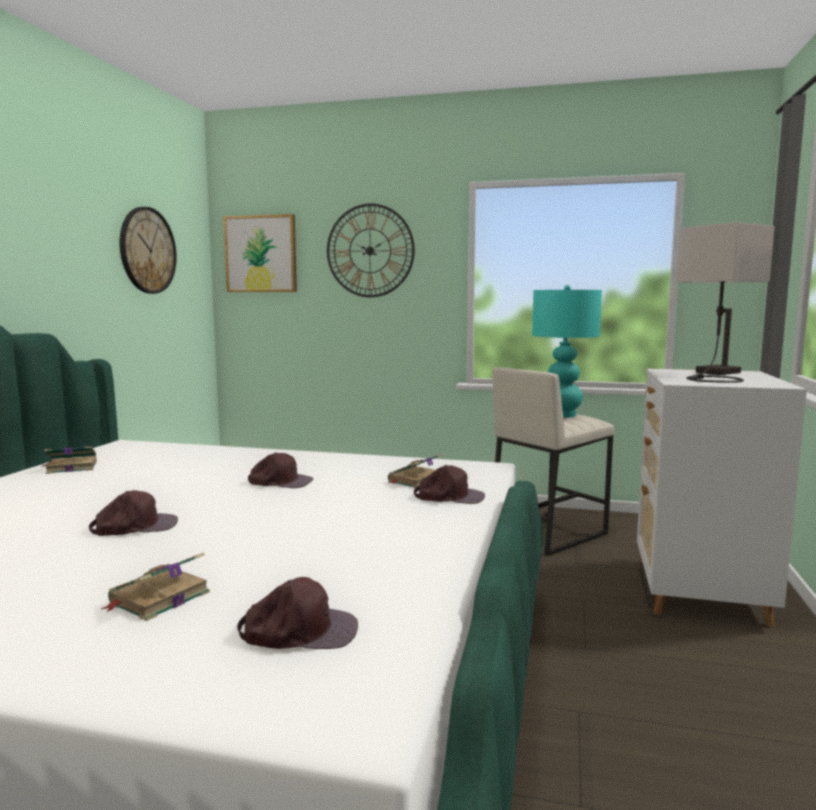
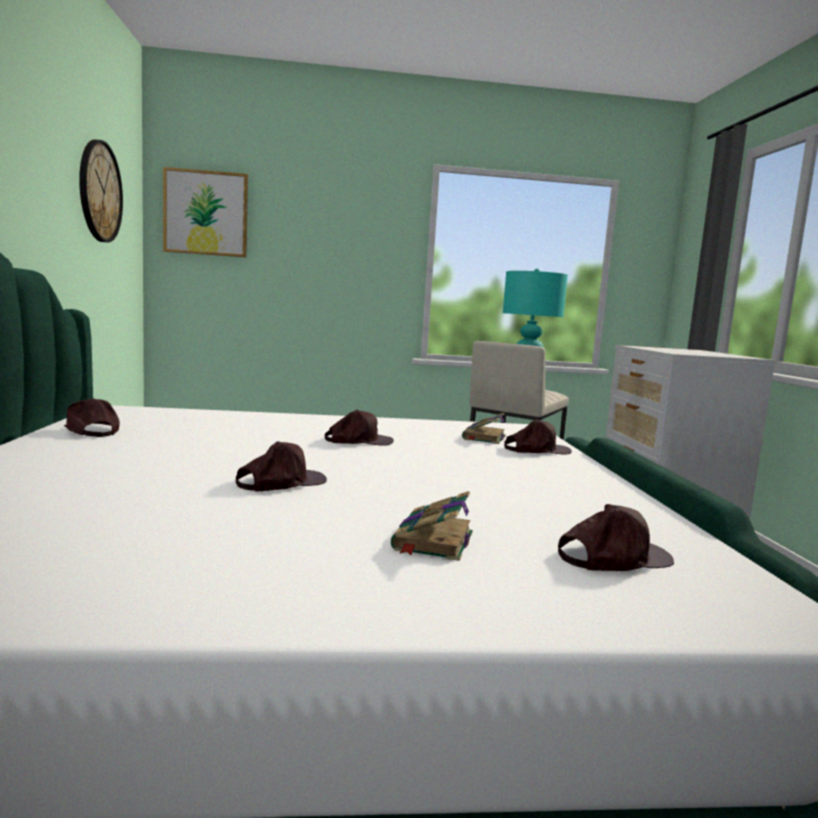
camera: 20 degrees left, 0 degrees up
book [43,446,97,474] -> brown cap [64,398,120,437]
wall clock [327,203,415,297] -> none
table lamp [676,222,775,383] -> none

